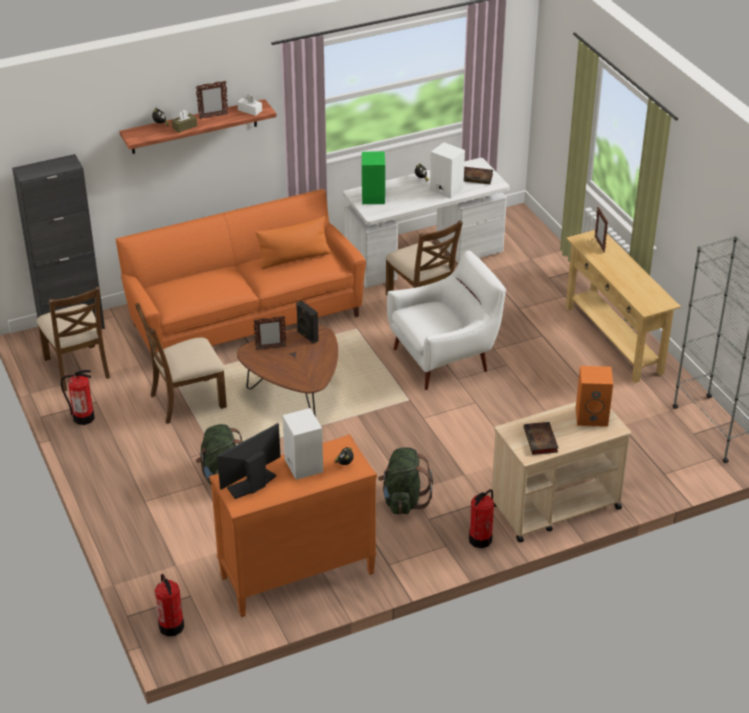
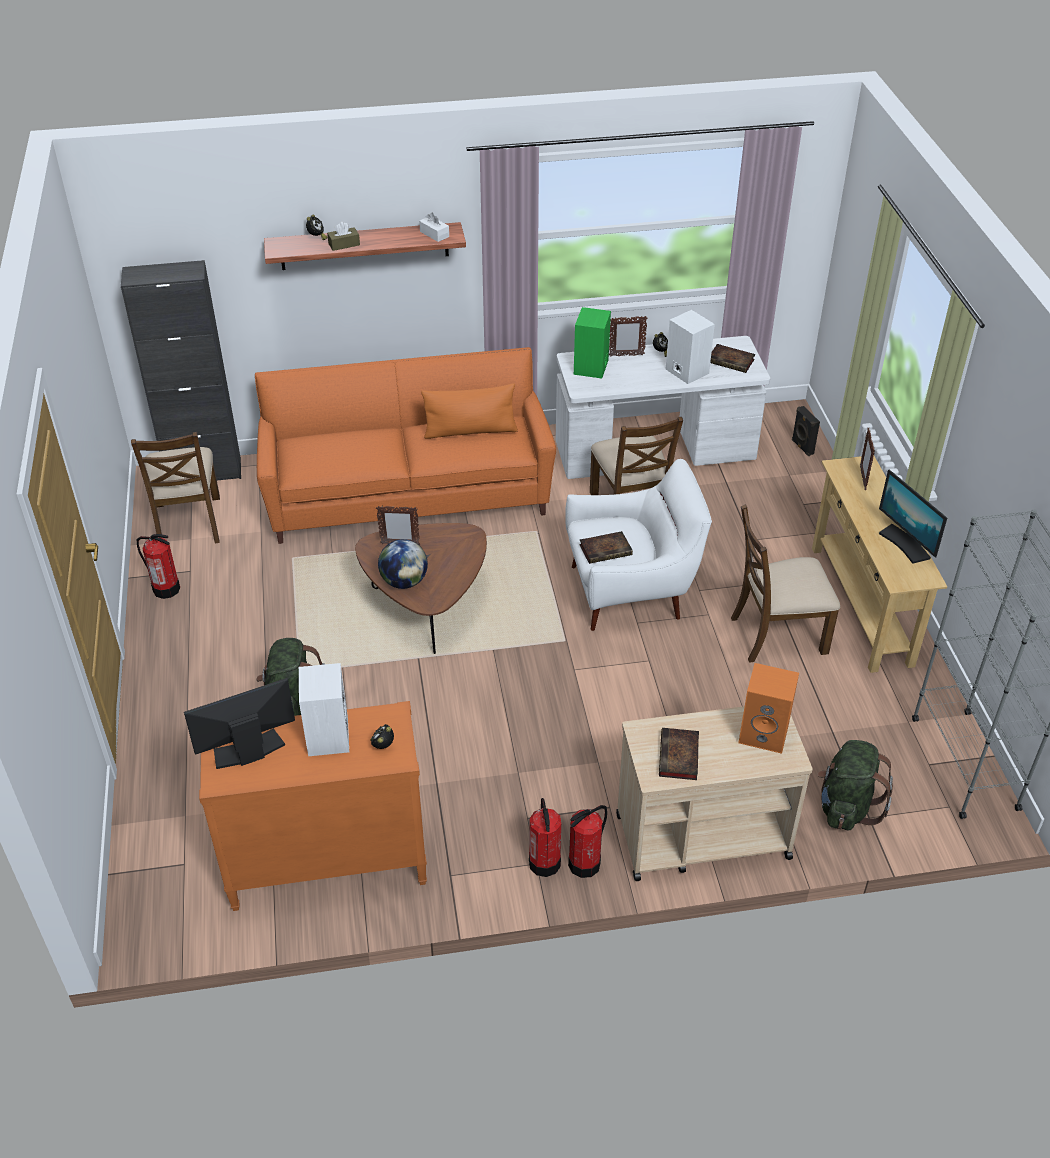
camera: 15 degrees right, 5 degrees up
brown chair [135,303,227,424] -> brown chair moved to [731,504,840,663]
fire extinguisher [155,574,184,636] -> fire extinguisher moved to [529,798,561,877]
picture frame [196,80,228,119] -> picture frame moved to [609,316,647,357]
black speaker [296,300,319,344] -> black speaker moved to [792,406,820,456]
green backpack [378,447,433,515] -> green backpack moved to [817,740,893,830]
none -> globe [378,539,428,589]
none -> book [579,531,633,564]
none -> monitor [879,470,947,564]

